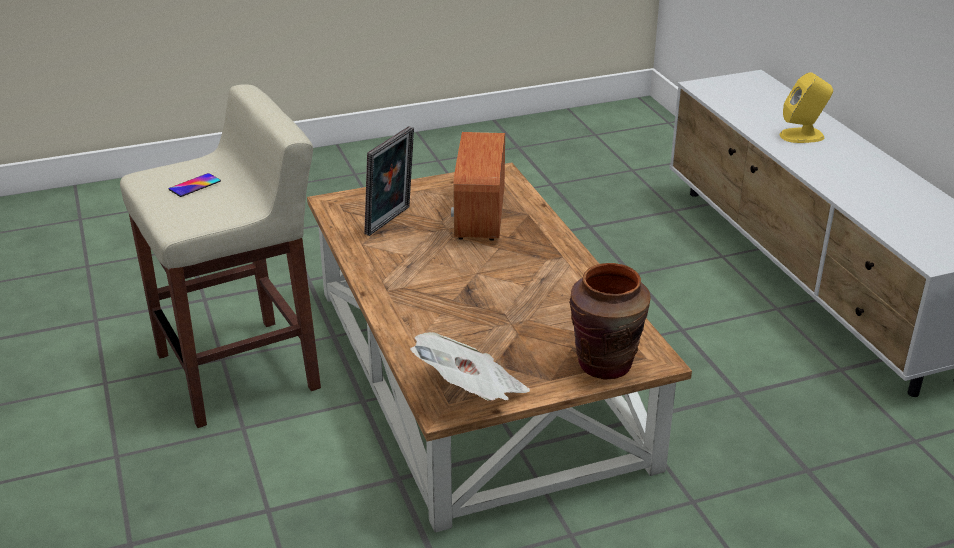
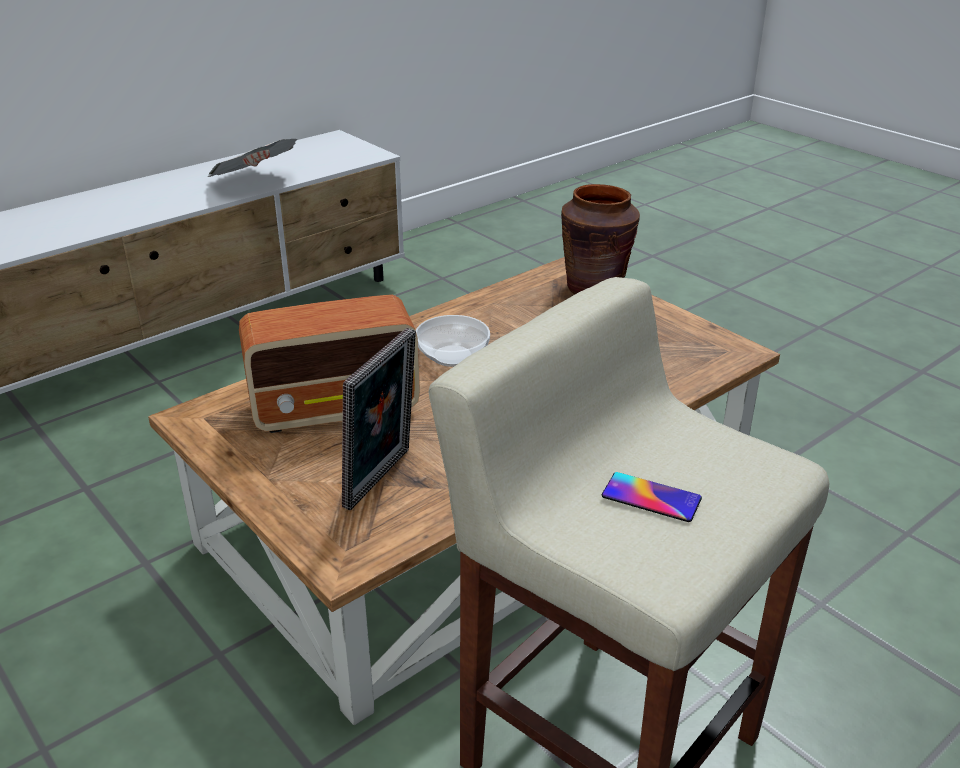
camera: 110 degrees left, 0 degrees up
picture frame [364,126,414,236] -> picture frame turned 105 degrees clockwise [342,328,416,511]
newspaper [410,332,530,401] -> newspaper moved to [207,139,297,177]
yellow speaker [779,72,833,143] -> none
none -> bowl [416,315,490,367]

